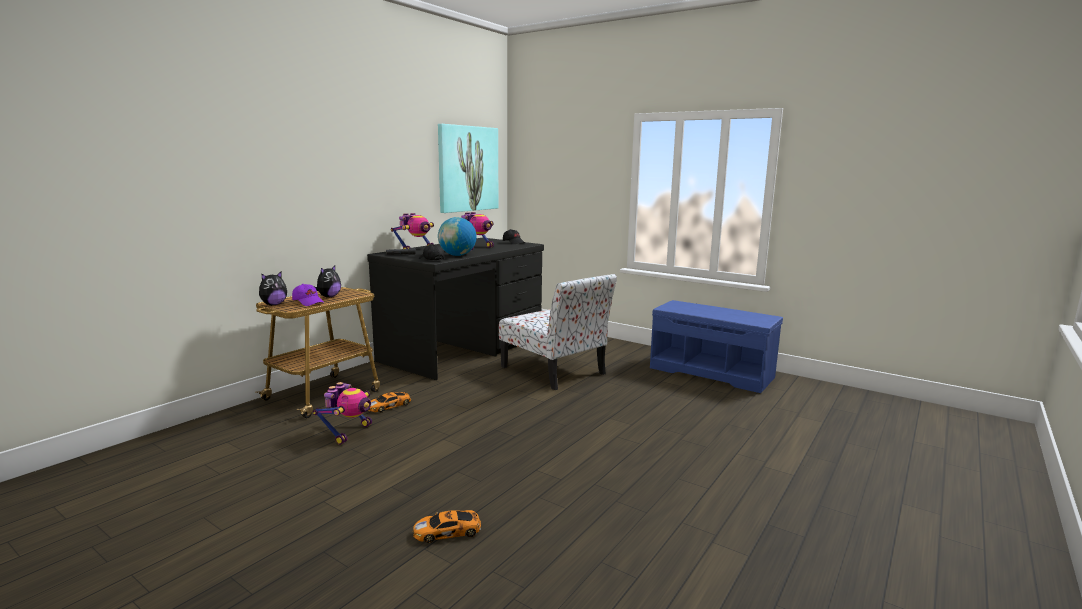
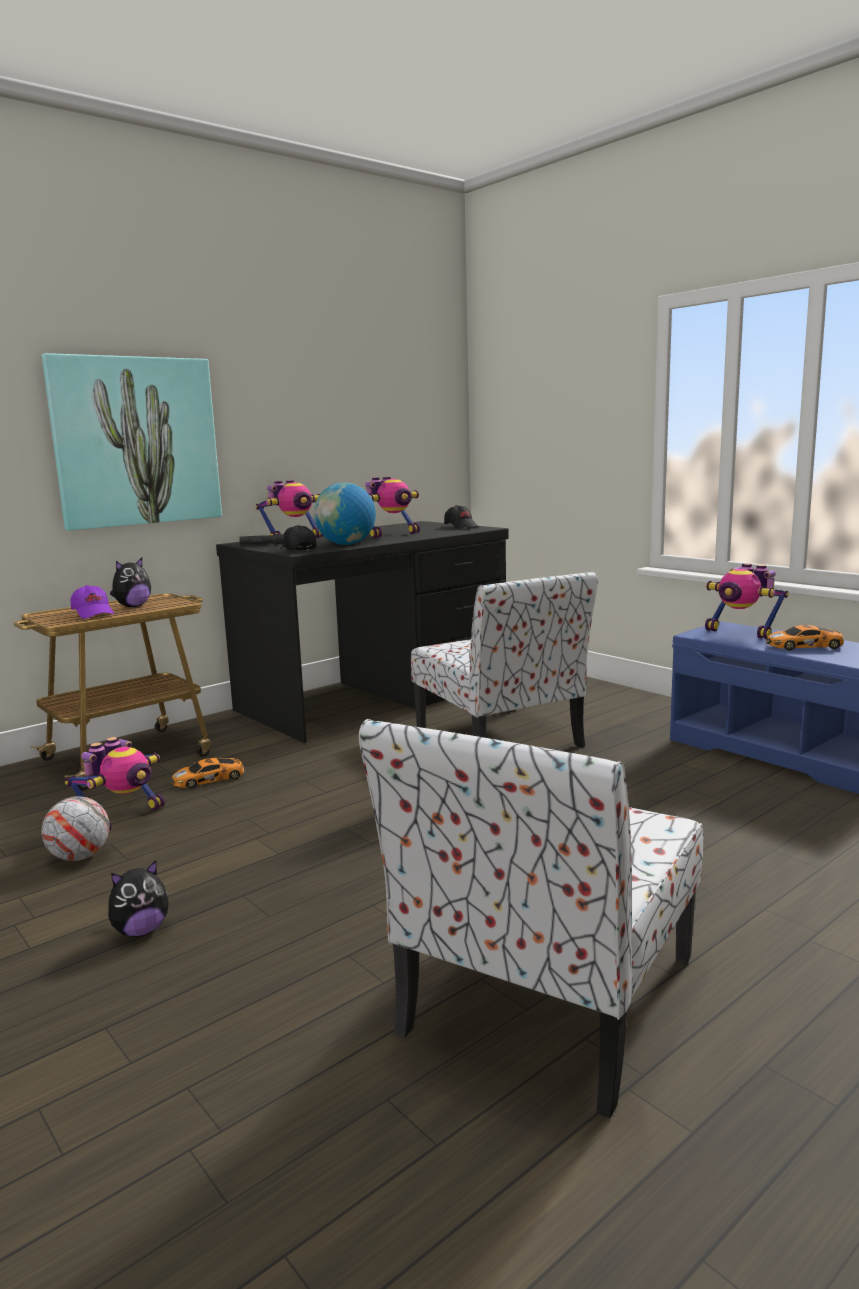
camera: 15 degrees right, 0 degrees up
plush toy [259,271,287,305] -> plush toy moved to [108,860,169,937]
toy car [413,510,481,543] -> toy car moved to [766,625,844,651]
picture [438,124,498,213] -> picture moved to [42,353,222,531]
none -> football [41,796,110,861]
none -> chair [359,719,704,1118]
none -> toy robot [705,563,789,639]

